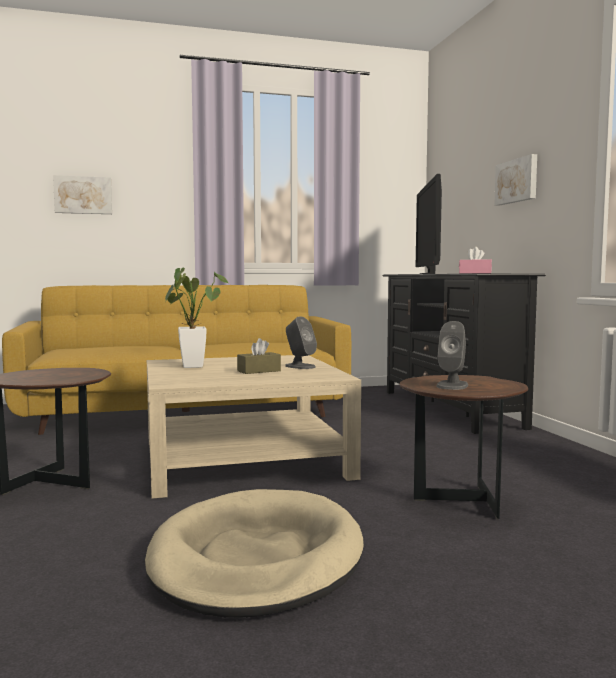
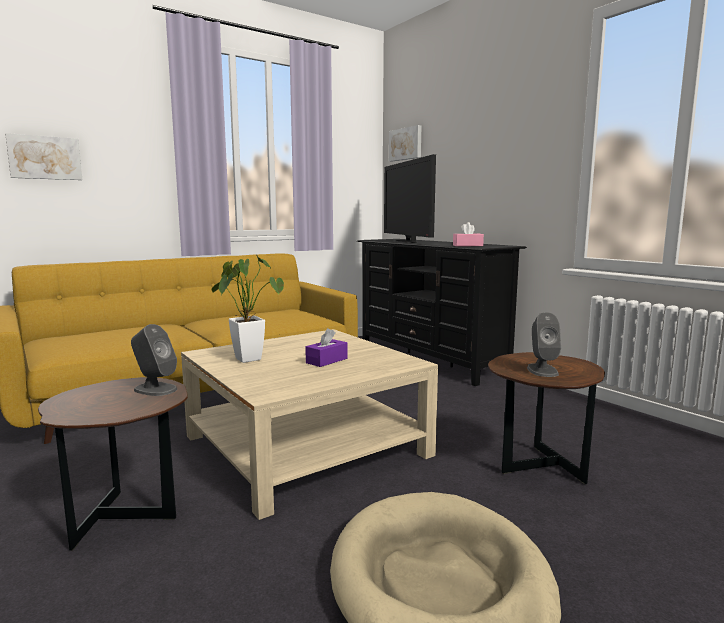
camera: 20 degrees left, 5 degrees up
brown tissue box [237,338,281,374] -> purple tissue box [305,328,348,367]
grey speaker [285,316,317,369] -> grey speaker moved to [131,324,177,396]
picture [494,154,537,206] -> picture moved to [389,125,421,161]

